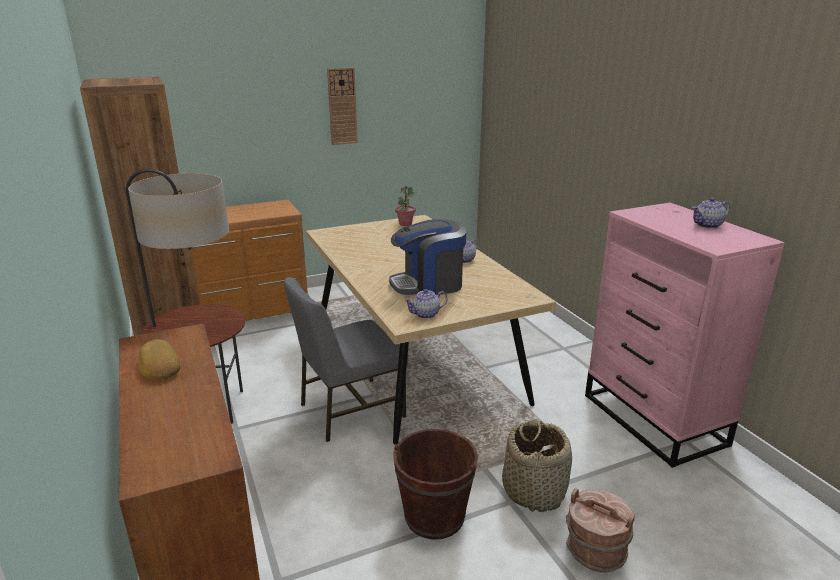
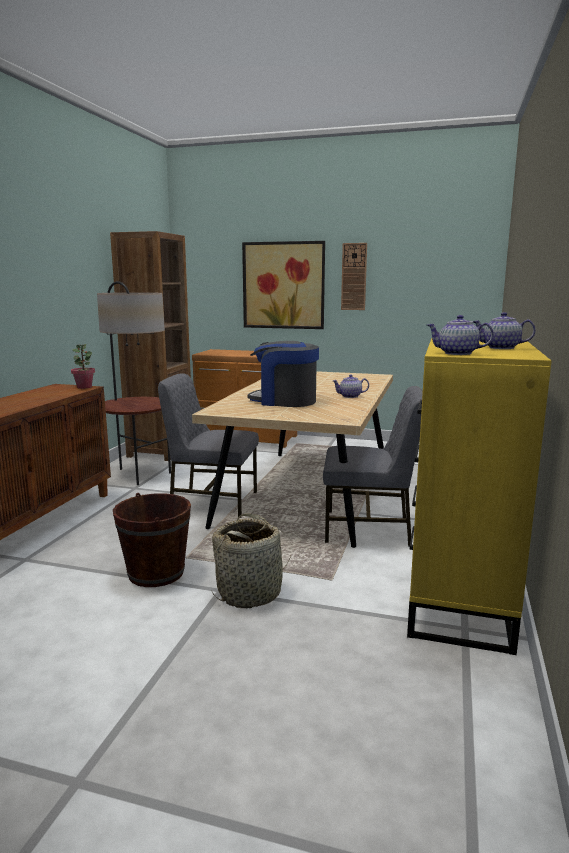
camera: 40 degrees right, 10 degrees down
bread [138,339,181,380] -> none
potted plant [395,186,416,226] -> potted plant moved to [71,344,95,389]
teapot [404,289,448,319] -> teapot moved to [427,315,494,355]
brown bucket [566,488,635,573] -> none
pink dresser [585,203,785,468] -> yellow dresser [407,338,552,655]
none -> picture [242,241,325,329]
none -> grey chair [323,386,423,547]

